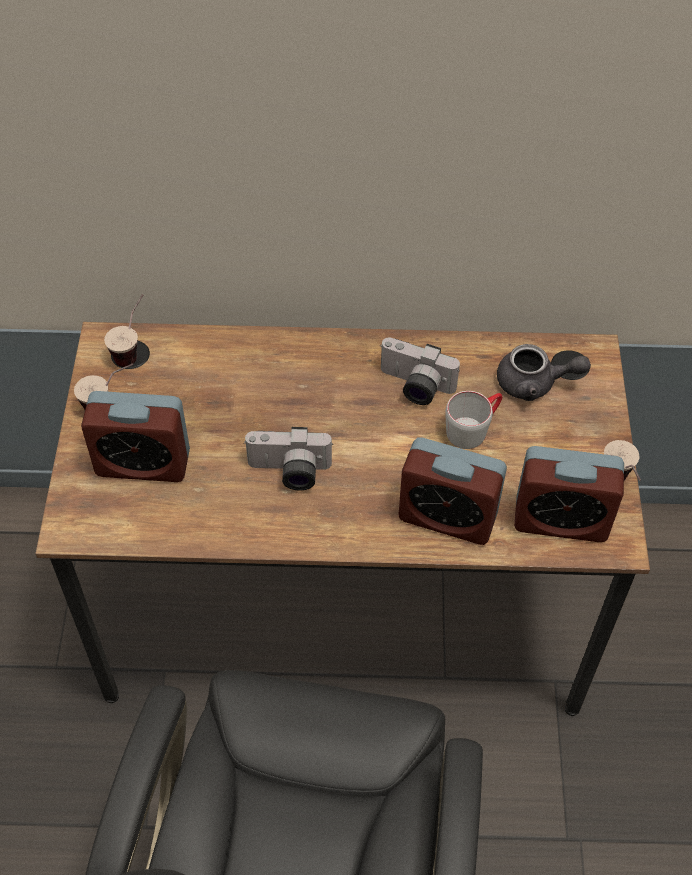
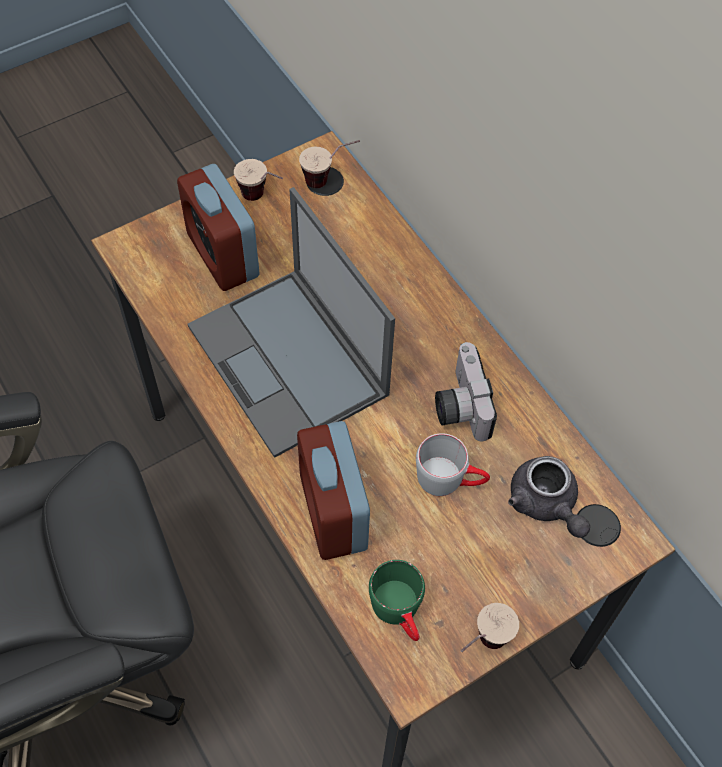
camera: 55 degrees right, 5 degrees up
camera [244,427,332,490] -> laptop [187,187,395,458]
alarm clock [514,446,624,542] -> green mug [369,560,425,641]

